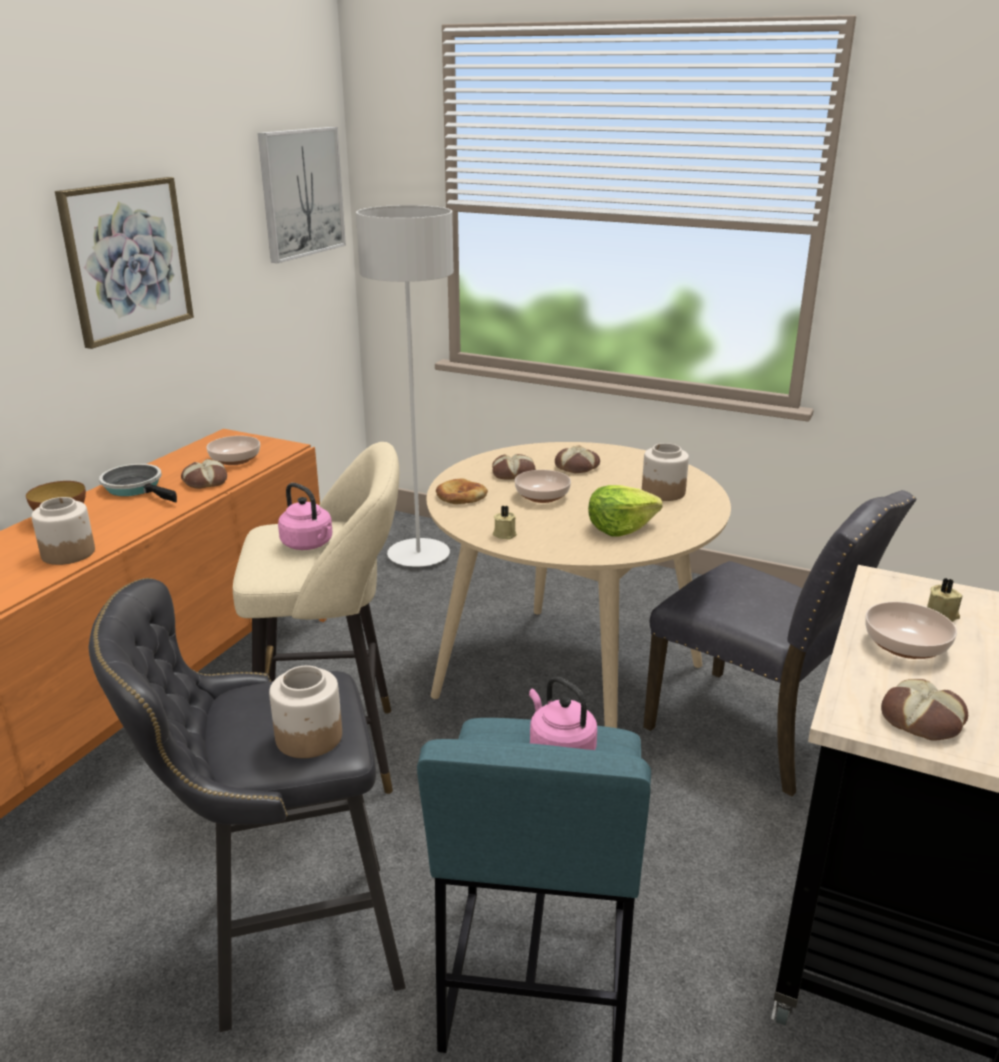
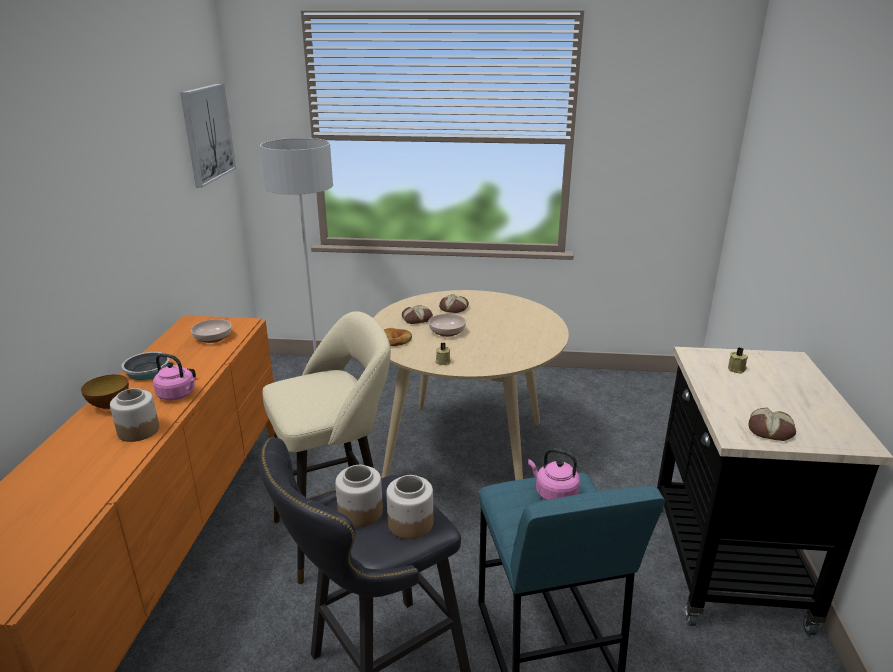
camera: 20 degrees left, 0 degrees up
picture [55,177,194,349] -> none
bread [181,459,227,489] -> none
pink kettle [278,483,332,550] -> pink kettle moved to [153,353,196,401]
lettuce [588,485,663,536] -> none
jar [642,443,689,501] -> jar moved to [335,465,383,527]
grey chair [643,490,917,796] -> none
bowl [865,602,957,659] -> none

